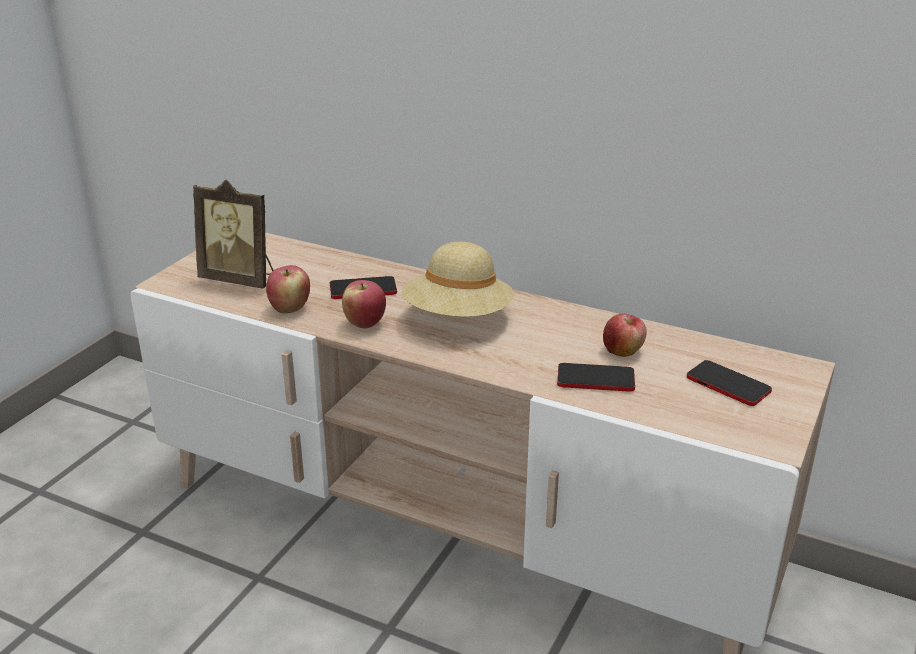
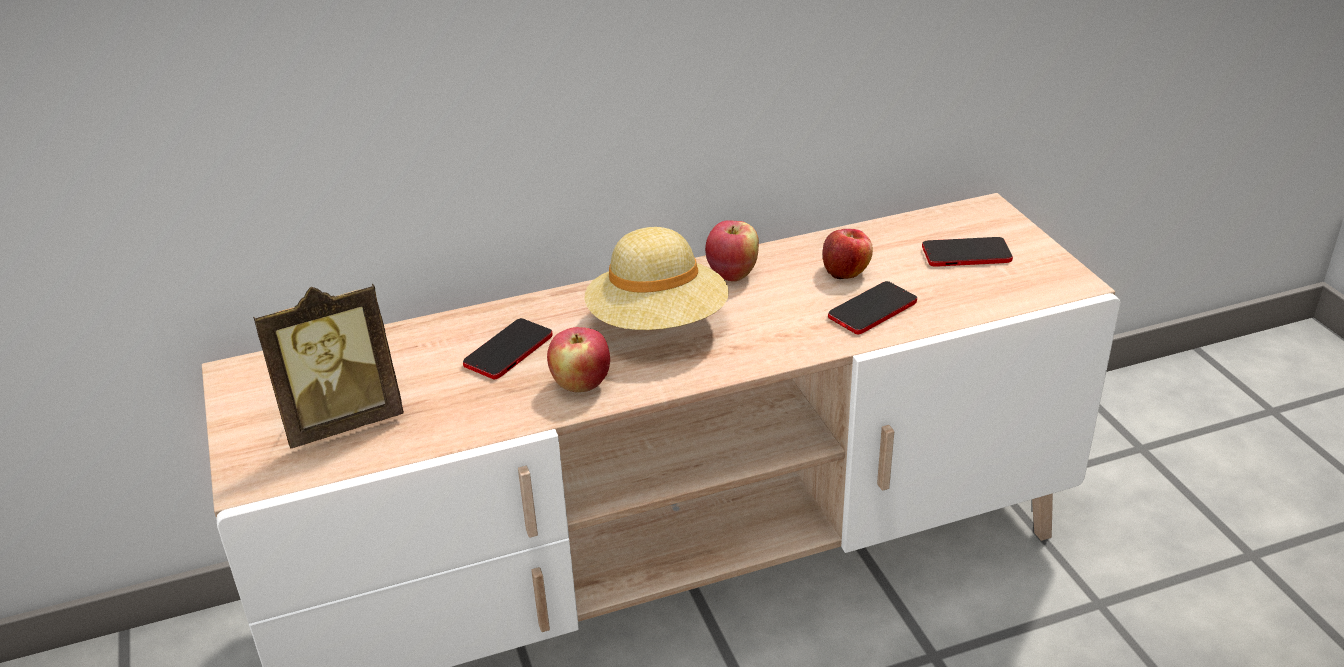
camera: 45 degrees left, 5 degrees up
apple [266,265,310,313] -> apple moved to [705,220,759,282]

